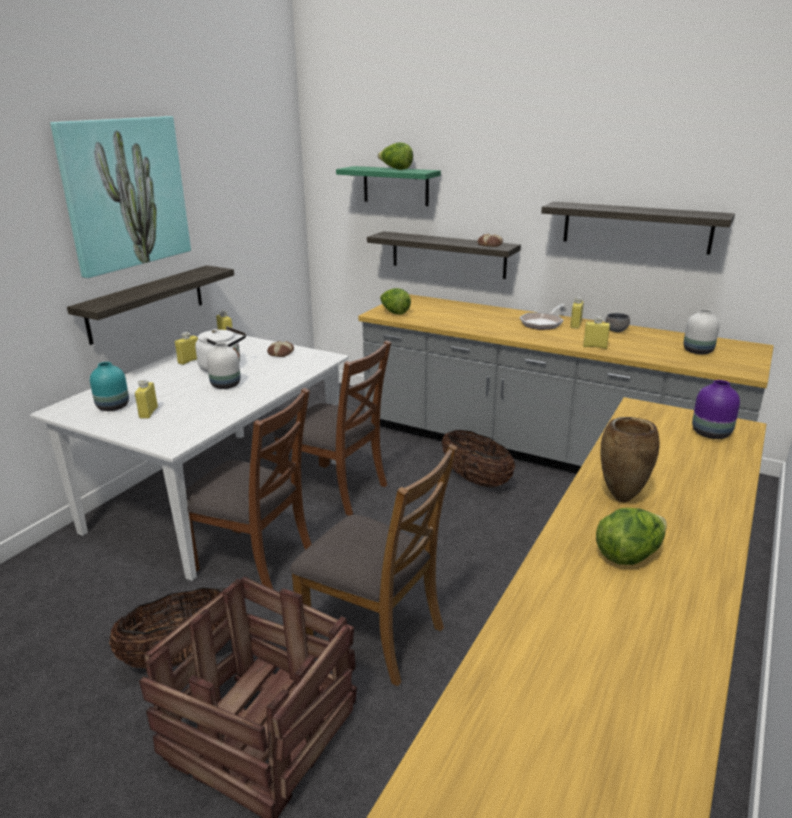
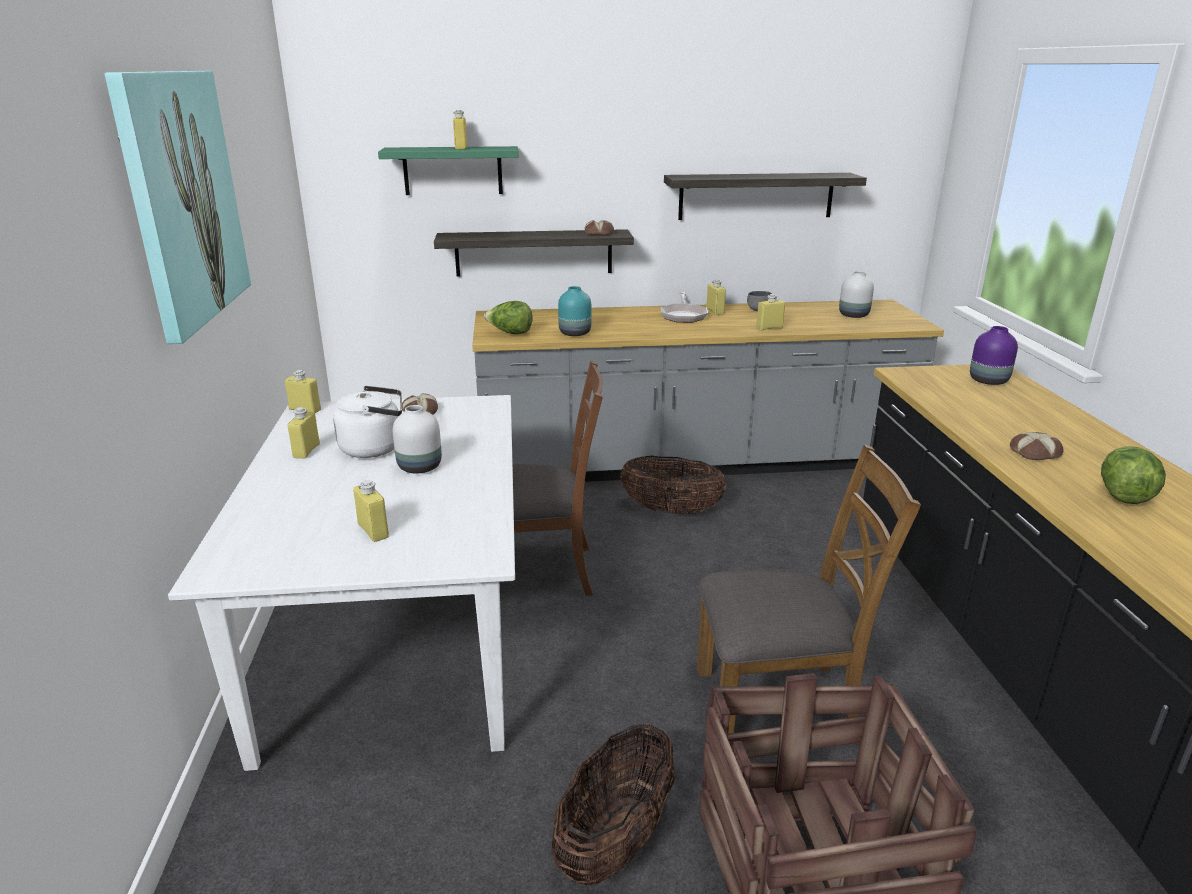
camera: 35 degrees left, 0 degrees up
shelf [67,265,234,345] -> none
turquoise vase [90,362,129,411] -> turquoise vase moved to [558,286,592,336]
brown chair [186,388,312,590] -> none
lettuce [378,142,413,170] -> yellow bottle [453,110,467,149]
brown vase [601,417,660,503] -> bread [1010,432,1063,460]

